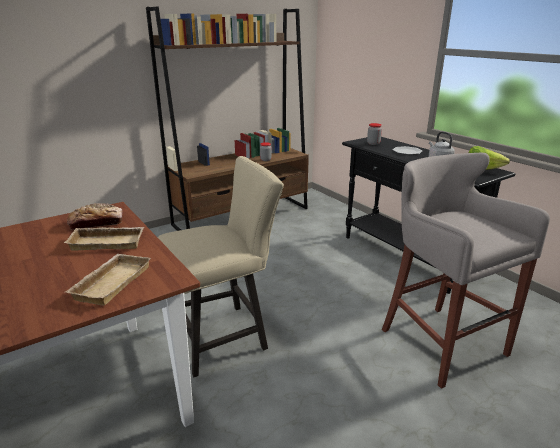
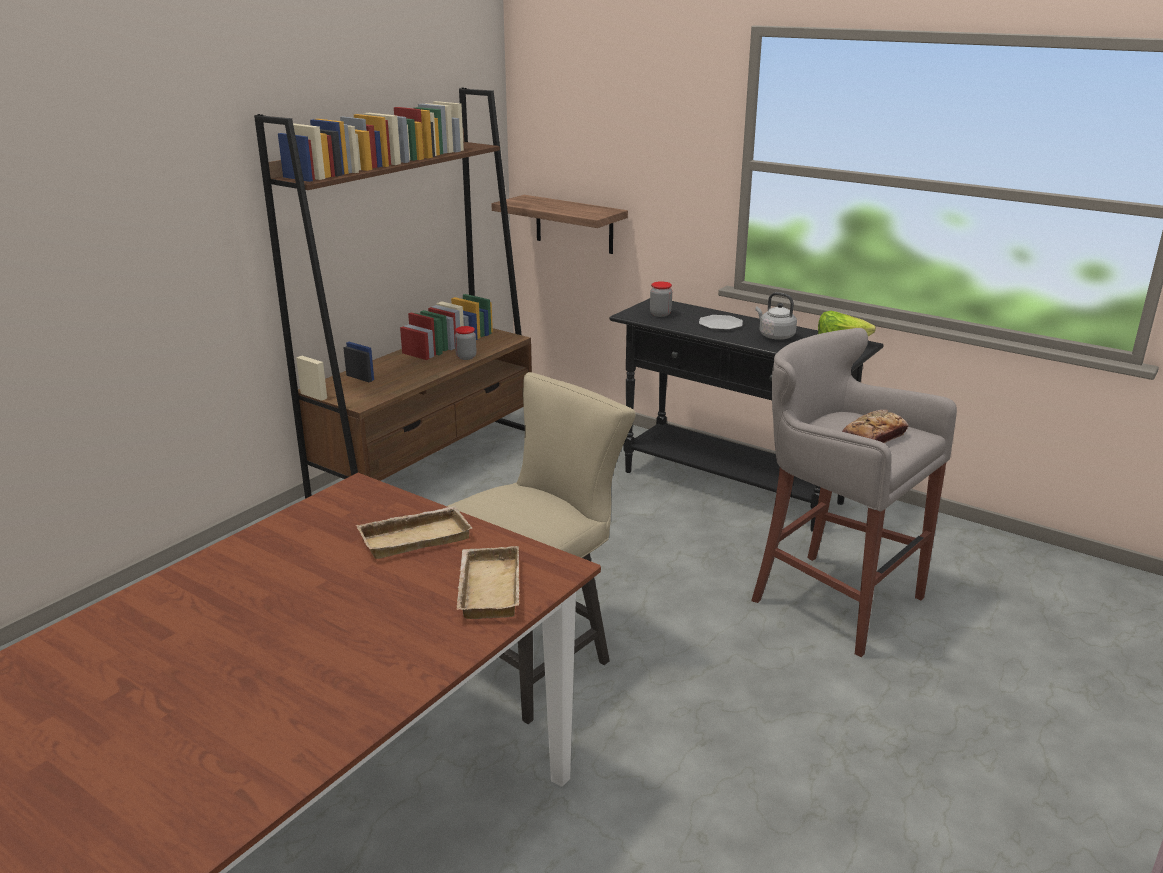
camera: 20 degrees left, 0 degrees up
bread [67,203,123,230] -> bread moved to [842,409,908,443]
none -> shelf [492,195,628,254]

